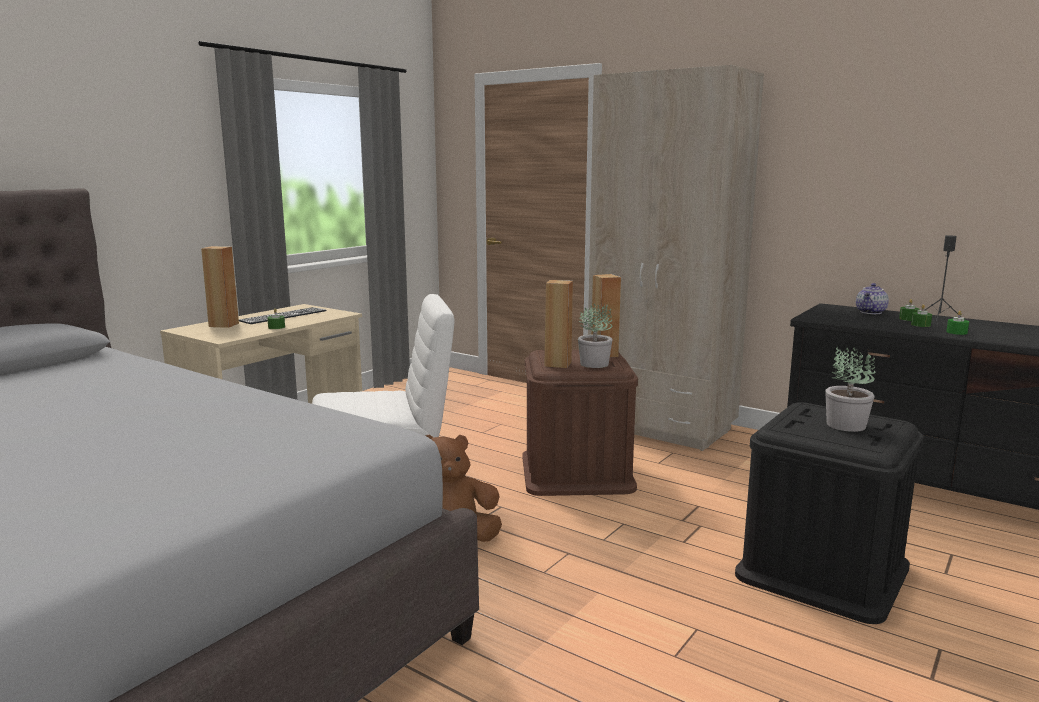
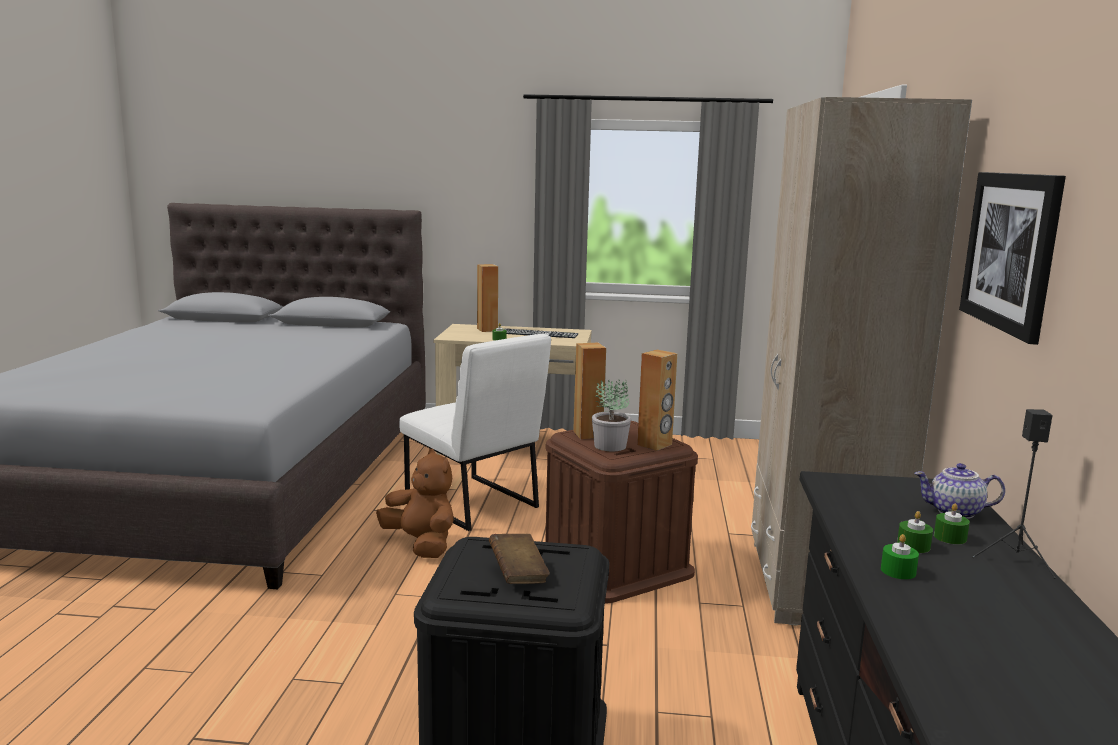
camera: 60 degrees right, 0 degrees up
potted plant [825,348,875,432] -> brown book [489,534,550,584]
none -> picture [959,172,1066,345]

